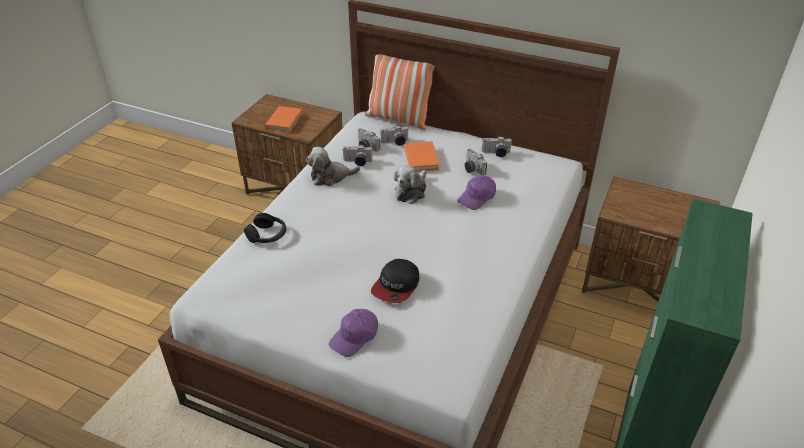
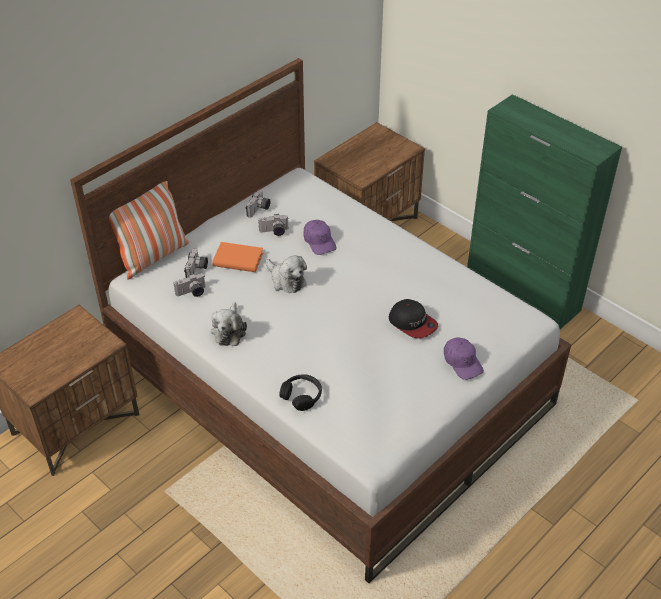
camera: 70 degrees left, 5 degrees up
orange book [265,106,302,133] -> none
camera [343,145,373,166] -> none

